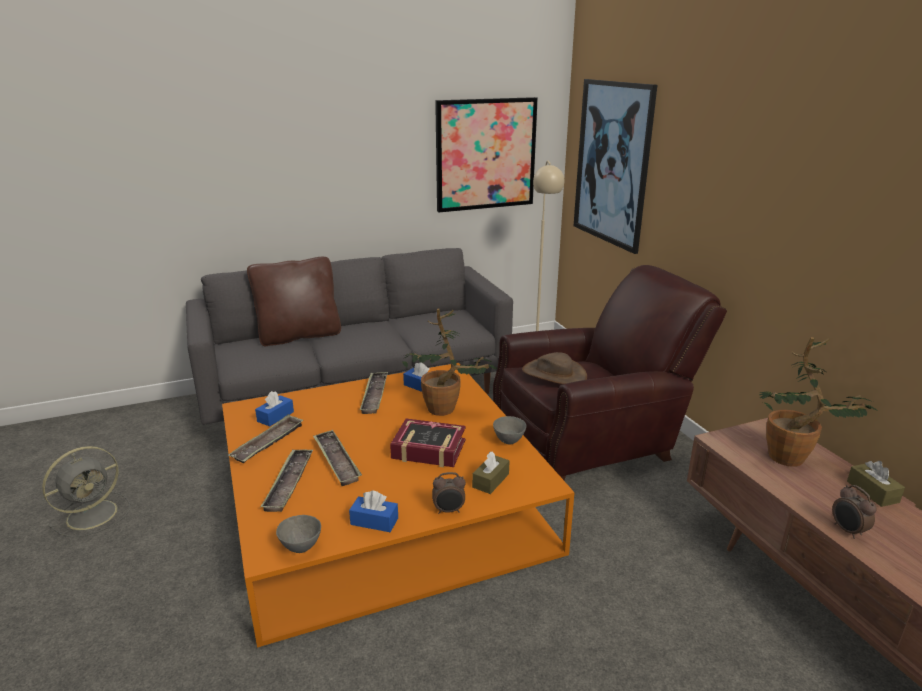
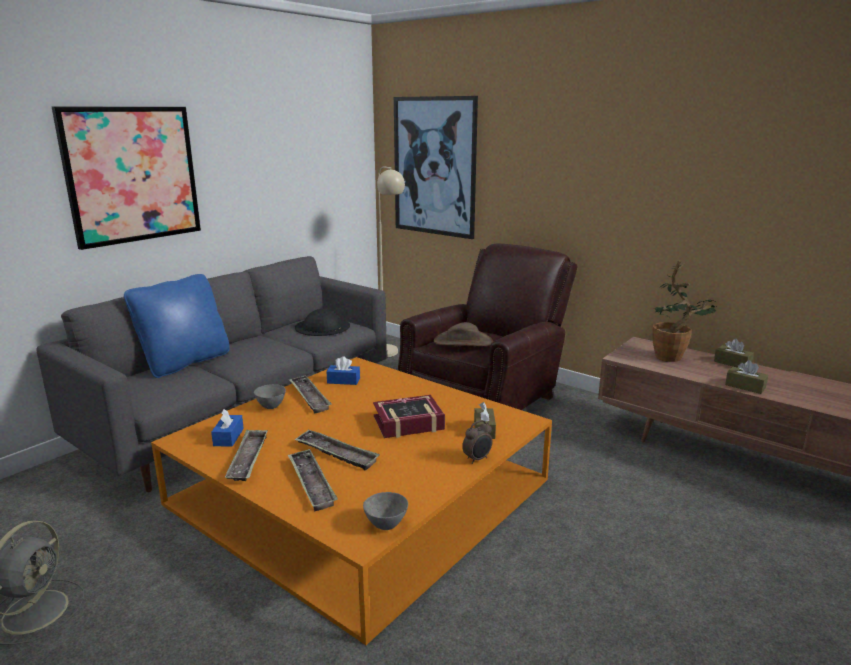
camera: 30 degrees left, 5 degrees down
brown pillow [247,257,341,347] -> blue pillow [124,274,230,378]
blue tissue box [349,491,398,532] -> none
potted plant [402,308,497,416] -> none
picture [435,97,538,212] -> picture moved to [52,107,201,250]
grey bowl [493,416,527,445] -> grey bowl moved to [254,384,286,409]
alarm clock [832,485,877,539] -> brown tissue box [725,360,768,394]
none -> black hat [295,309,350,336]

